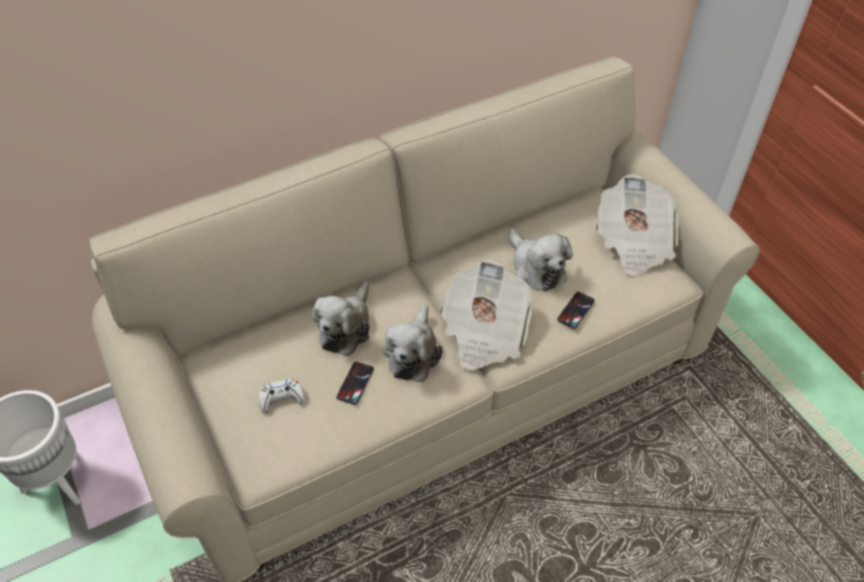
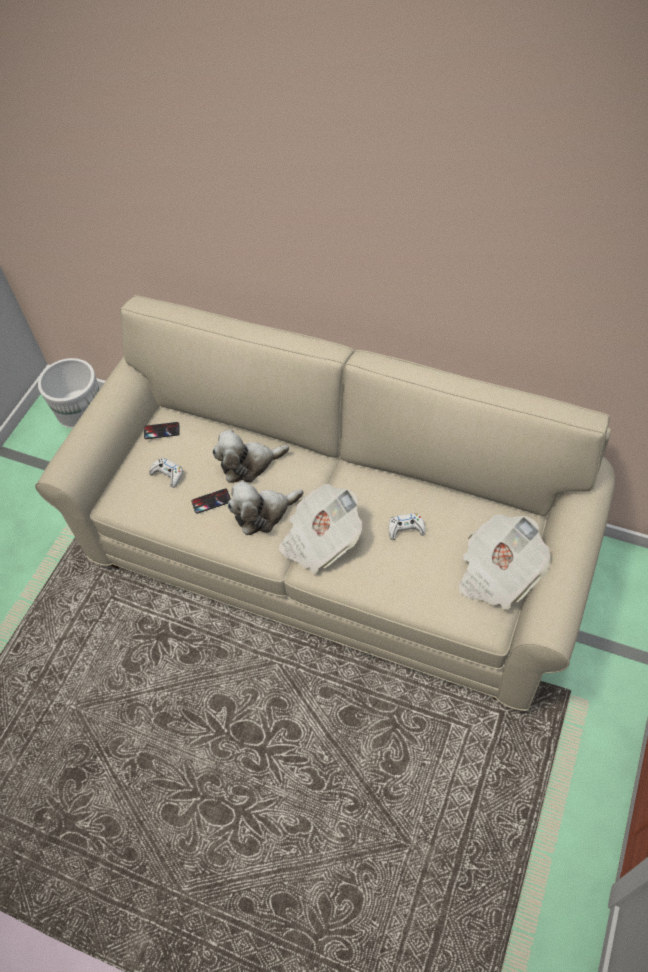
camera: 55 degrees right, 5 degrees up
plush toy [509,228,573,292] -> white game controller [389,513,425,540]
phone [557,292,595,329] -> phone moved to [144,422,180,439]

